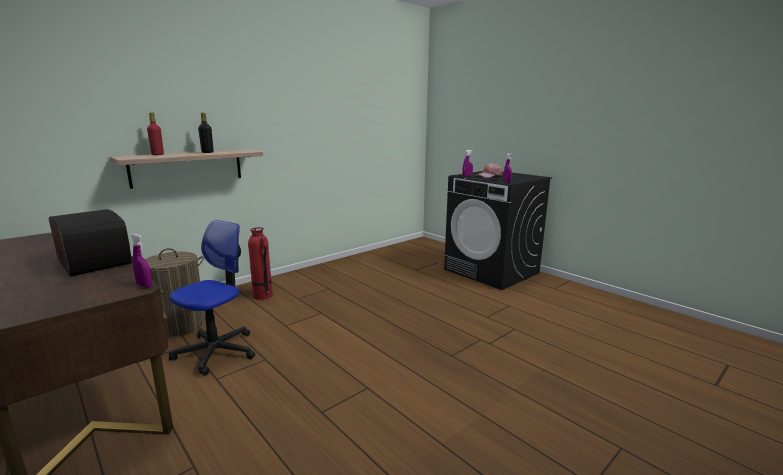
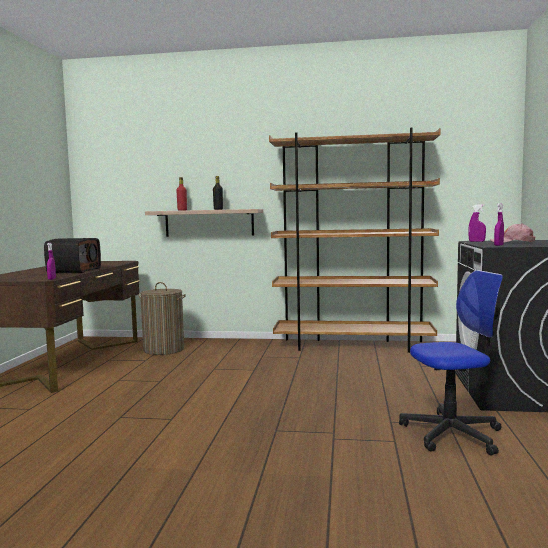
camera: 50 degrees right, 10 degrees down
office chair [169,220,255,376] -> office chair moved to [399,270,503,455]
fire extinguisher [248,227,273,300] -> none
none -> brown bookcase [269,128,441,353]

